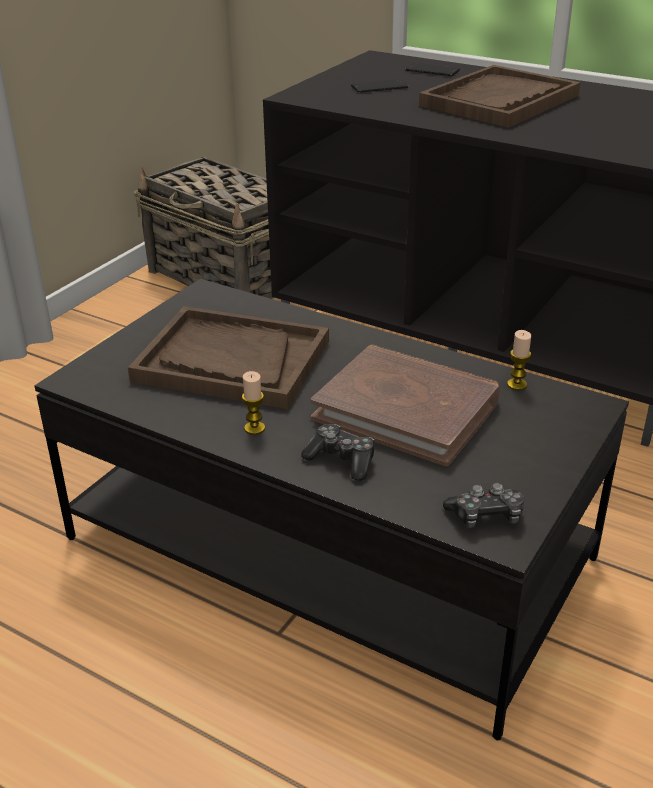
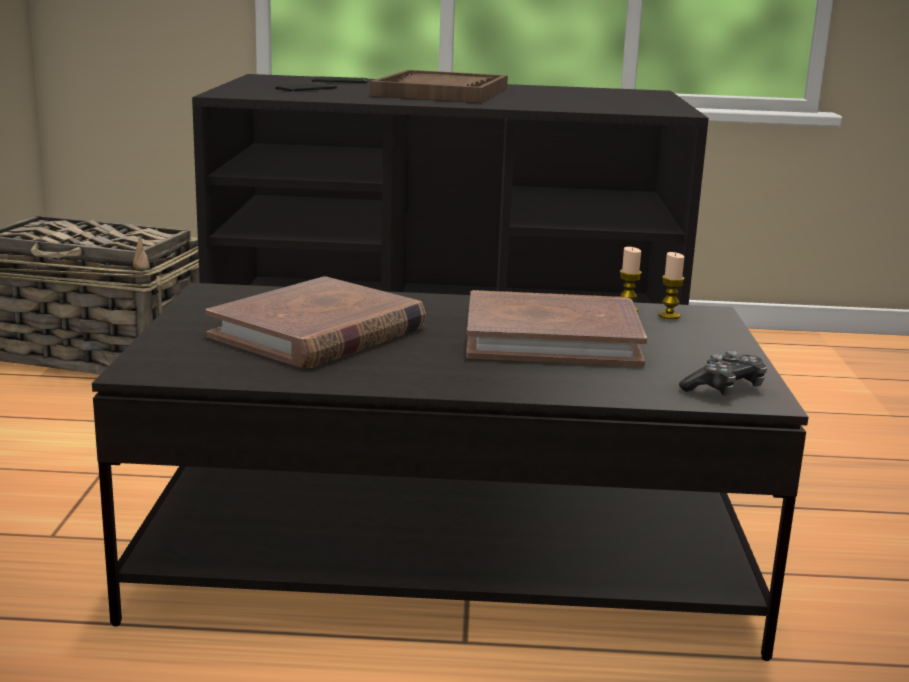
camera: 30 degrees left, 15 degrees down
brown tray [128,306,329,409] -> brown book [205,276,426,368]
candle [242,371,265,435] -> candle moved to [659,252,685,319]
game controller [301,424,374,481] -> none

